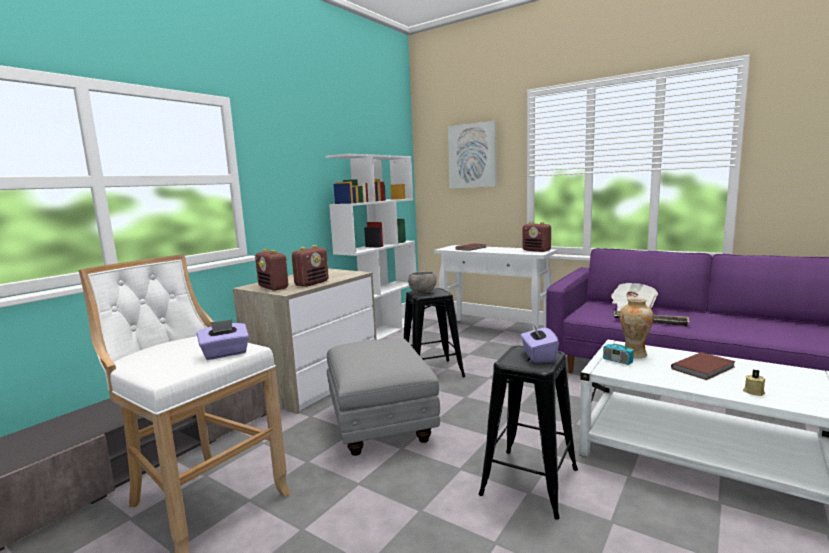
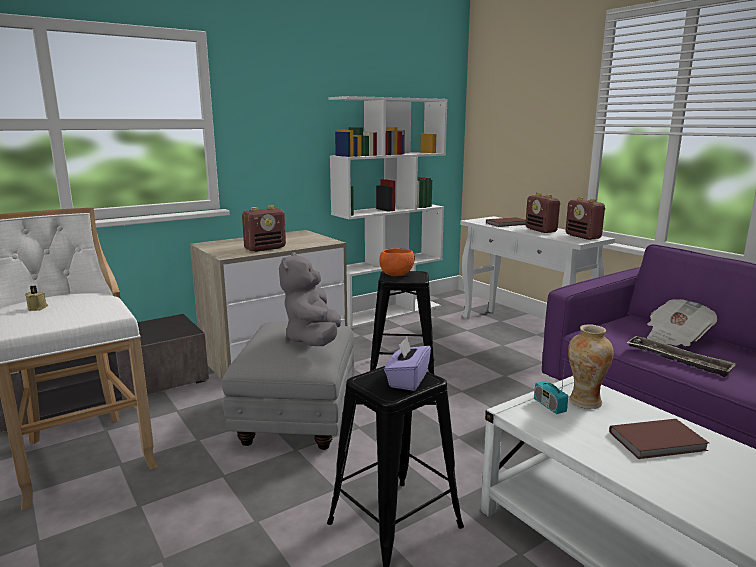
camera: 20 degrees right, 5 degrees up
purple tissue box [197,319,249,360] -> none
radio [255,249,288,291] -> radio moved to [526,193,561,233]
grey bowl [408,271,437,294] -> orange bowl [379,248,415,276]
picture [448,121,497,188] -> none
beige candle [743,369,765,396] -> beige candle moved to [25,286,48,311]
none -> grey plush toy [279,252,341,346]

